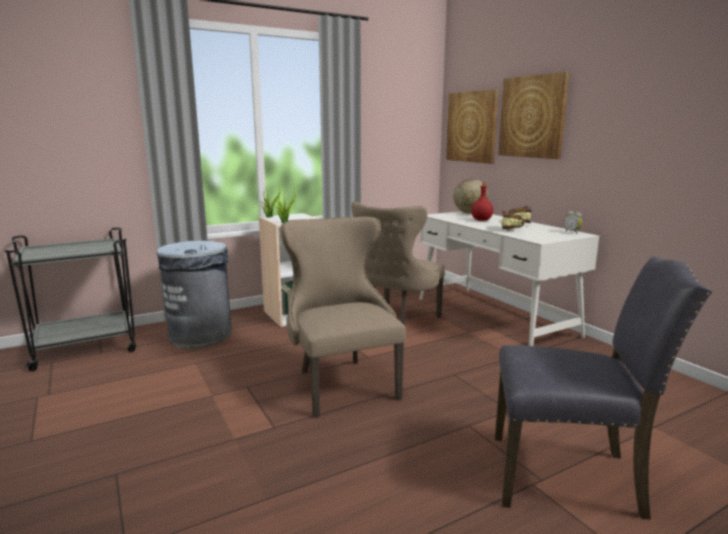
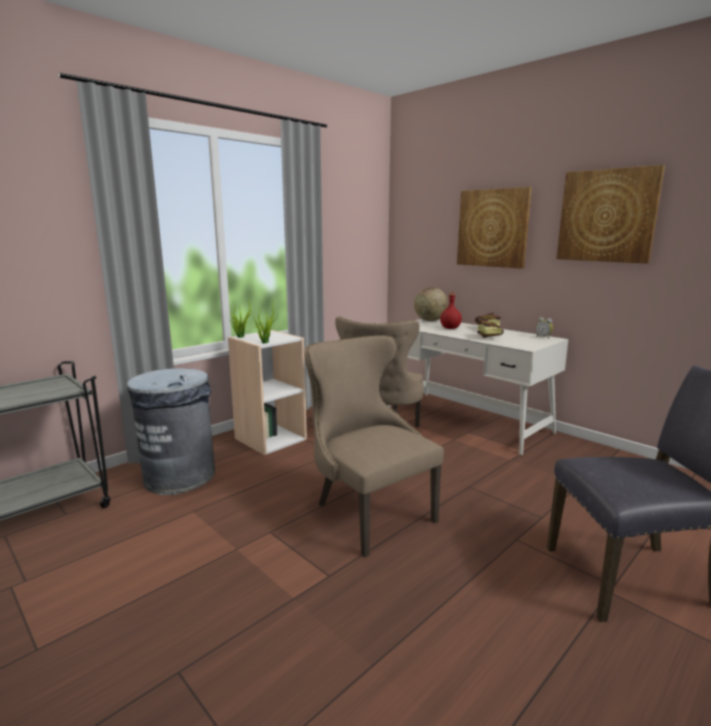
camera: 15 degrees left, 0 degrees up
picture [446,89,499,164] -> picture moved to [557,165,665,264]

